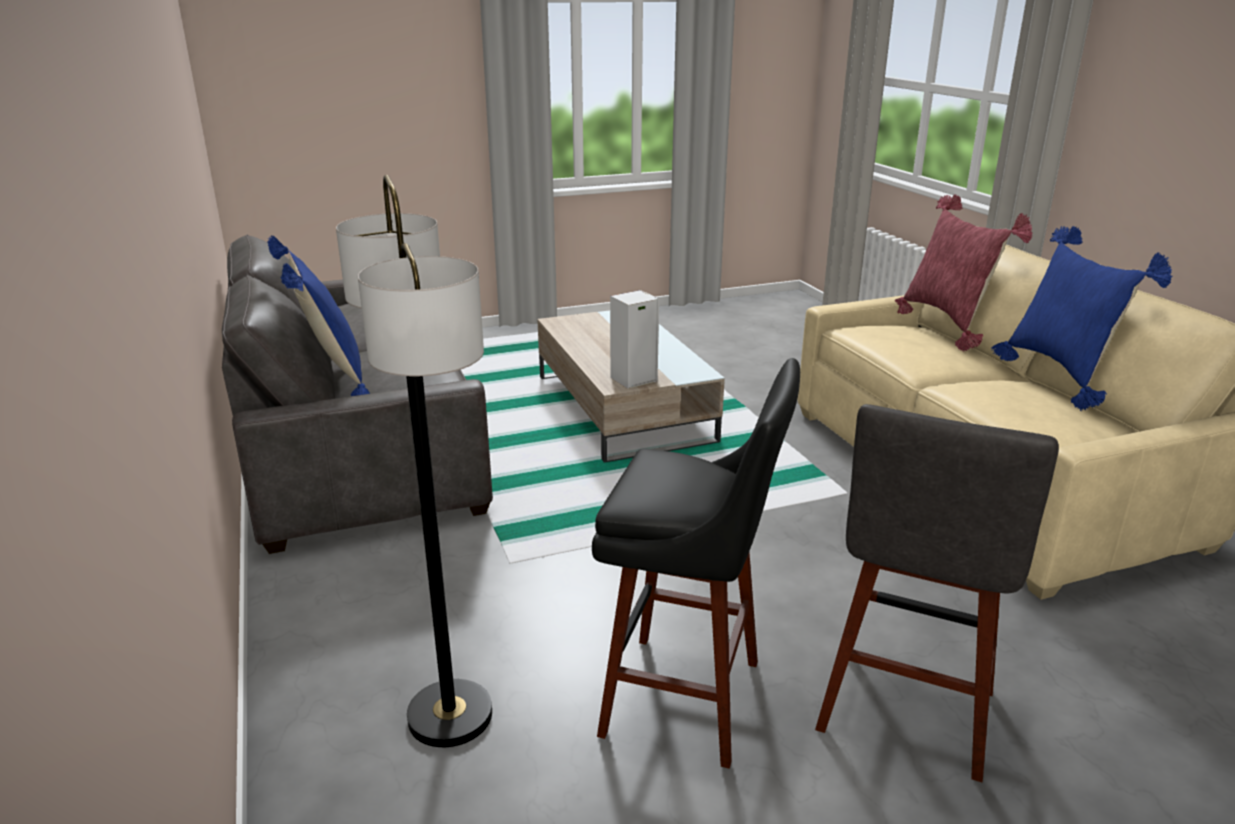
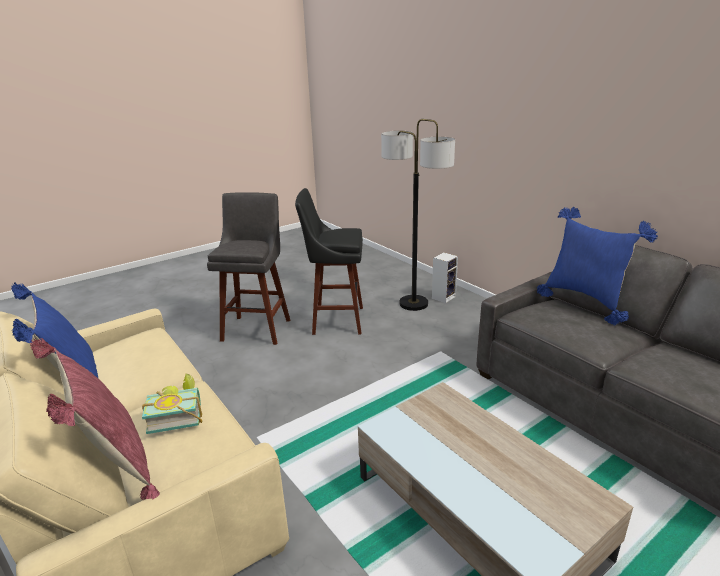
camera: 165 degrees right, 0 degrees up
speaker [610,290,659,389] -> speaker moved to [432,252,458,303]
none -> book [142,374,202,434]

